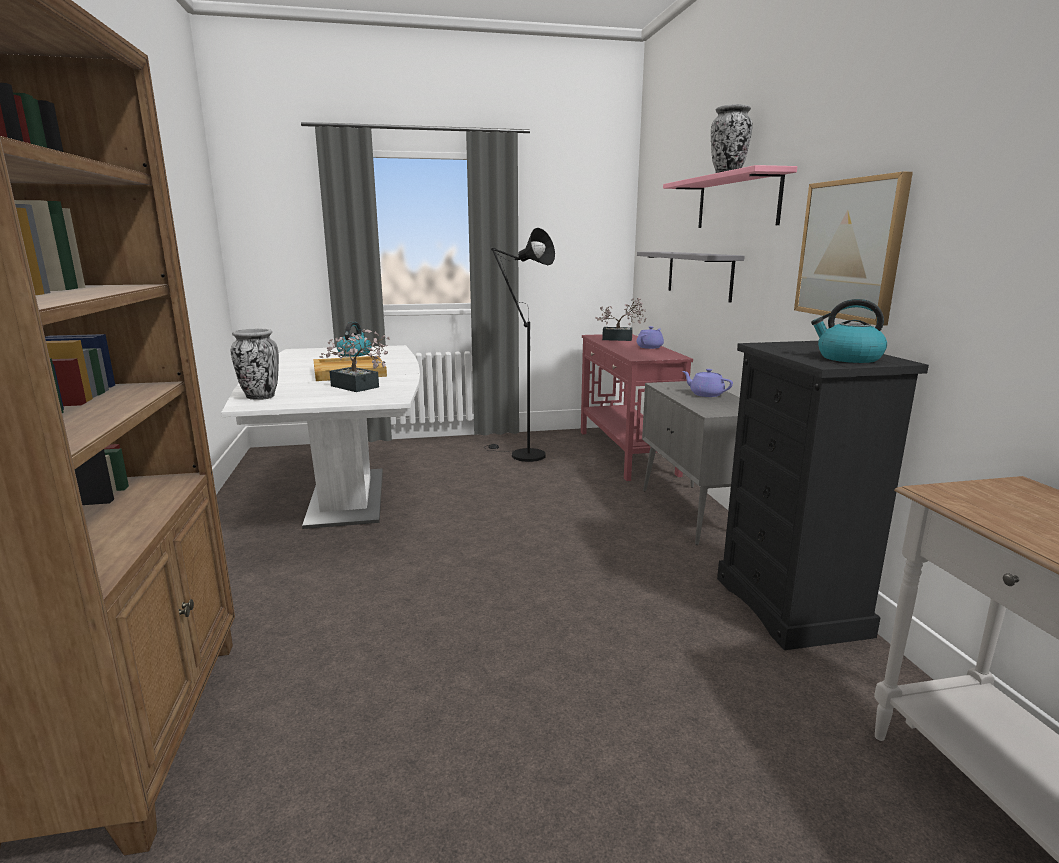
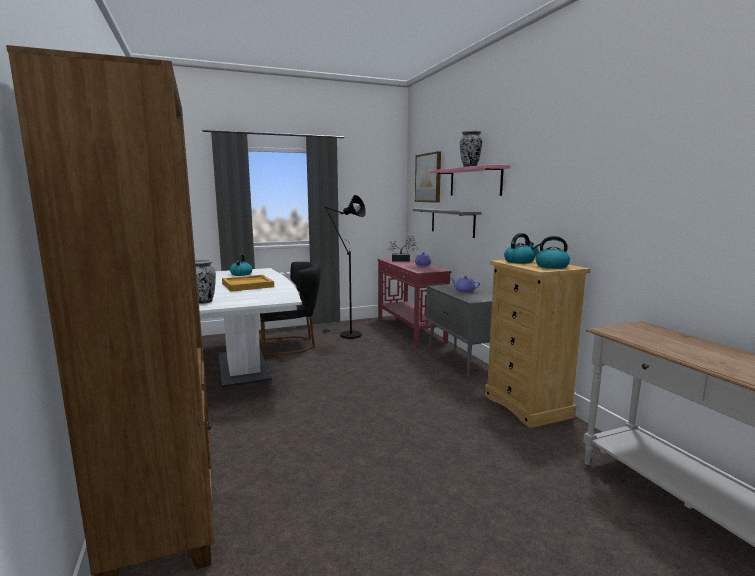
camera: 10 degrees left, 5 degrees down
potted plant [319,329,390,392] -> none
black dresser [717,341,929,650] -> beige dresser [484,258,591,428]
picture [794,172,913,326] -> picture moved to [415,151,441,203]
none -> black chair [260,262,320,356]
none -> kettle [504,233,535,264]

